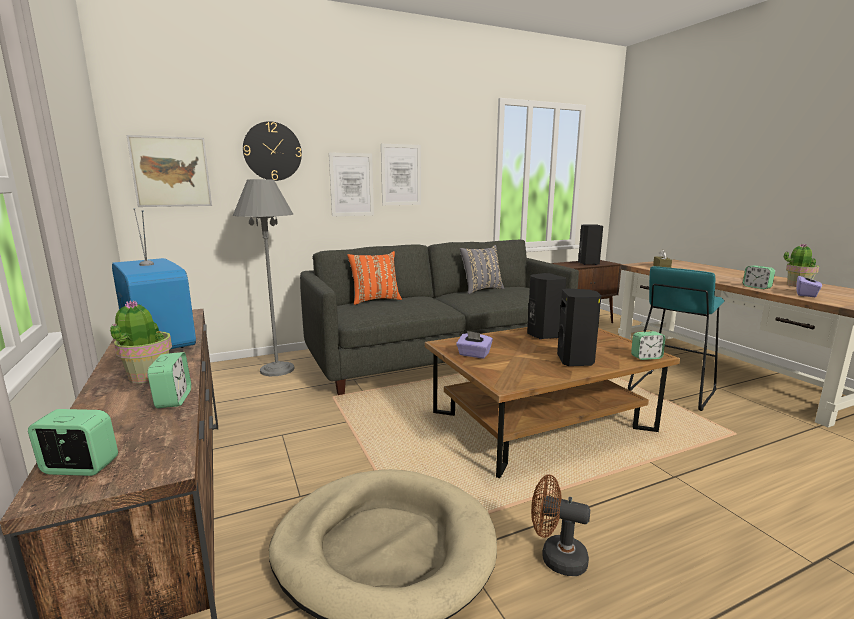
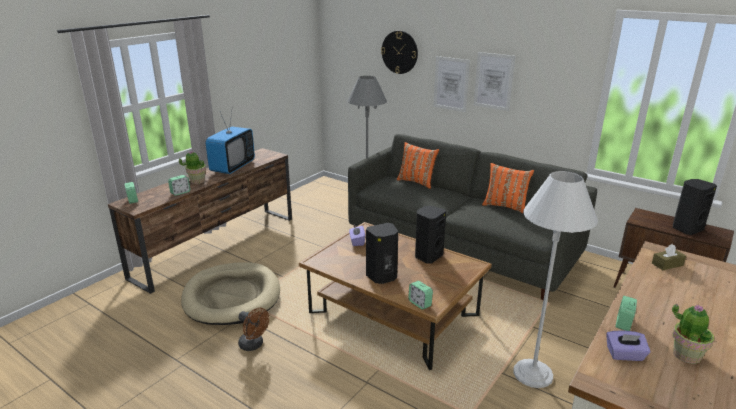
camera: 60 degrees right, 10 degrees up
picture [127,135,212,207] -> none
grey pillow [460,245,504,294] -> orange pillow [482,163,534,213]
brown fan [531,475,590,576] -> brown fan turned 135 degrees clockwise [238,308,269,351]
turquoise stool [628,266,725,411] -> white floor lamp [513,171,598,388]

